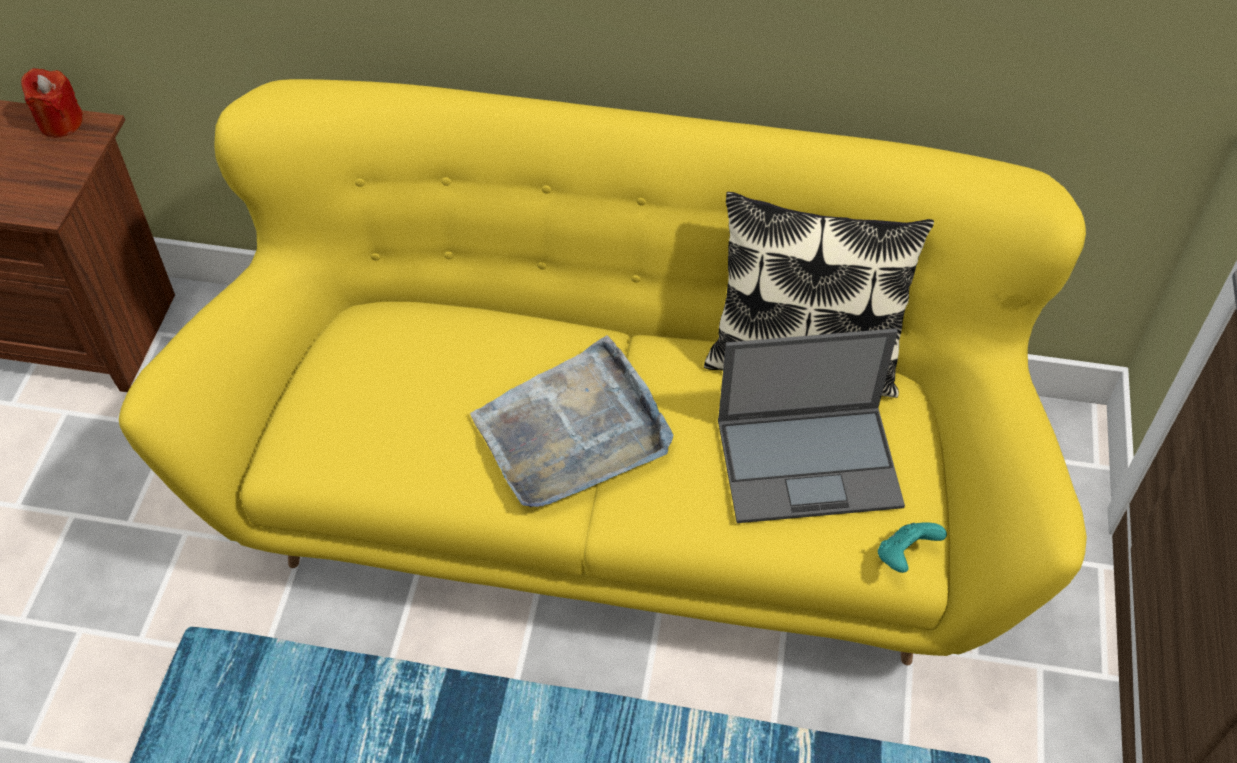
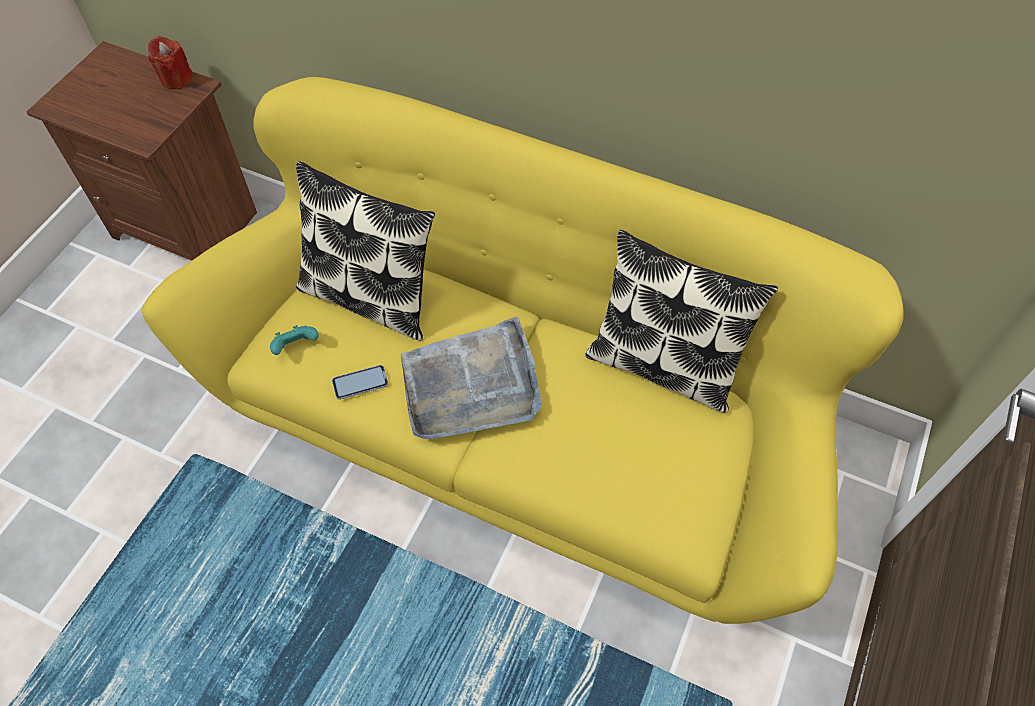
camera: 15 degrees right, 5 degrees up
laptop [718,329,905,523] -> none
turquoise game controller [878,522,947,573] -> turquoise game controller moved to [270,325,319,355]
none -> pillow [296,161,435,341]
none -> phone [332,365,389,400]

